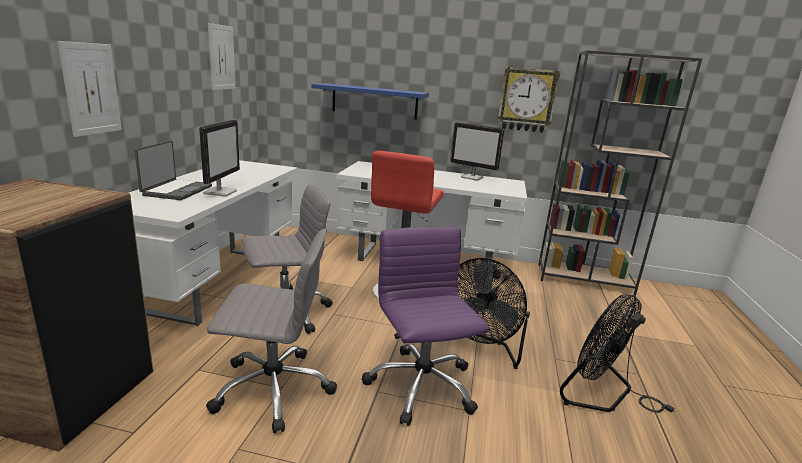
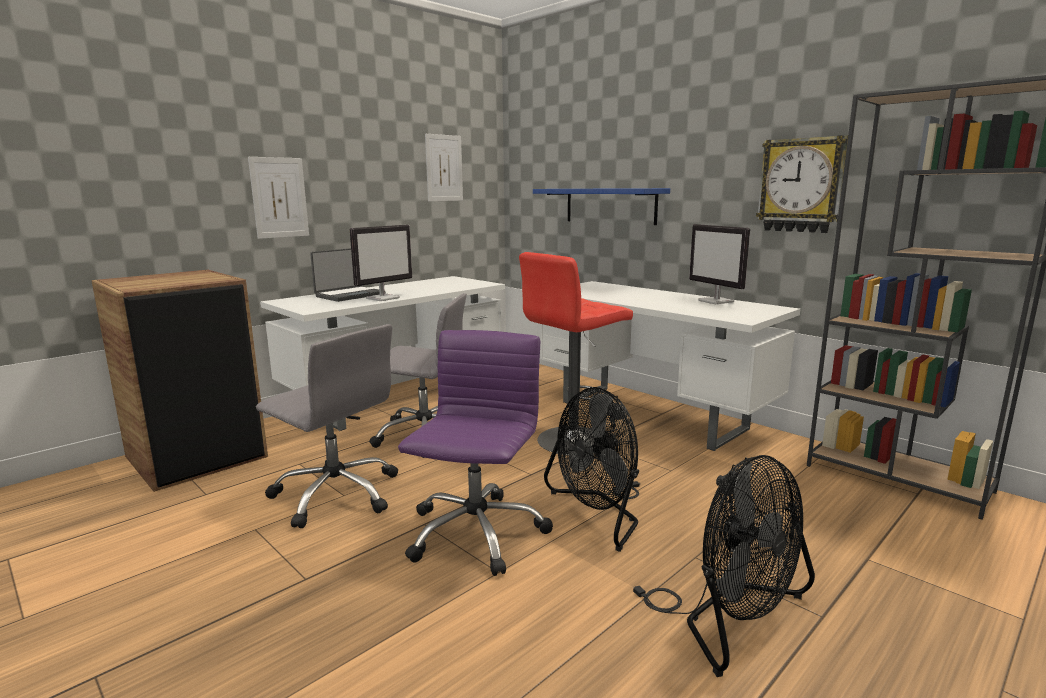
camera: 35 degrees right, 5 degrees down
black fan [560,294,675,413] -> black fan turned 150 degrees clockwise [633,455,815,677]

